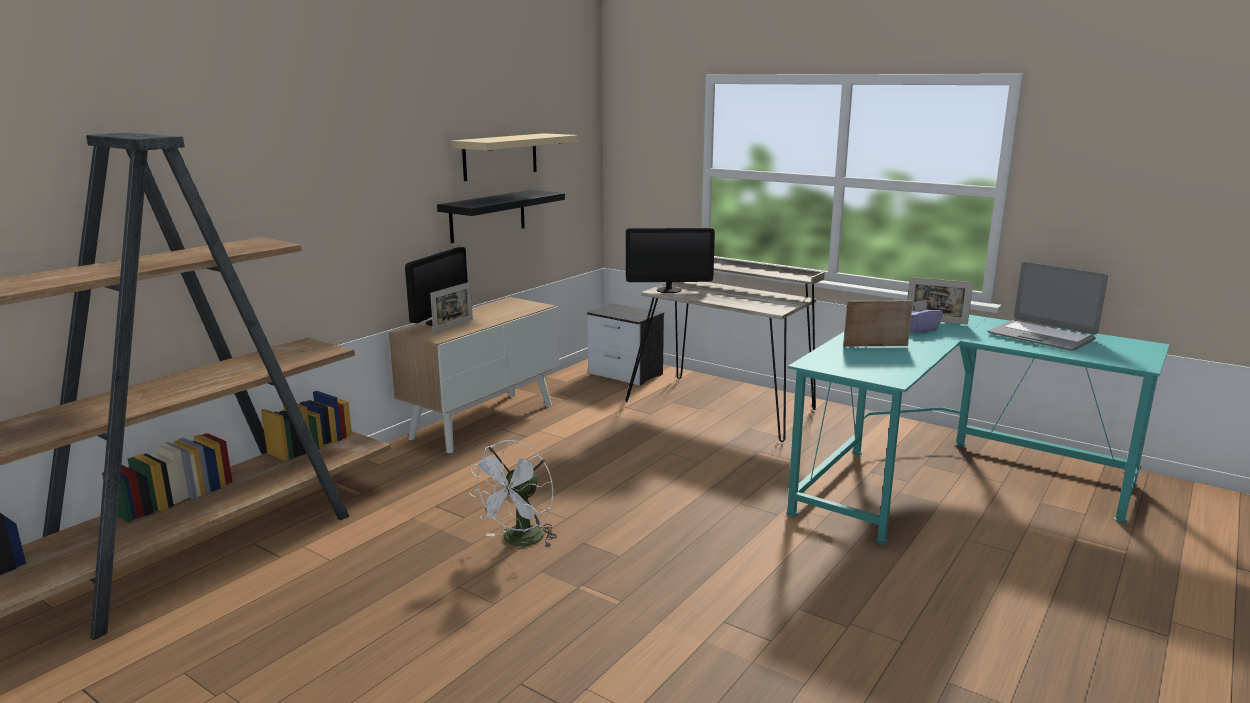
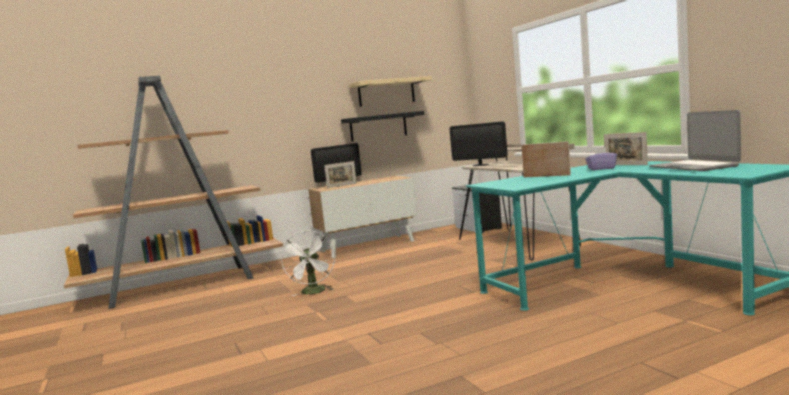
camera: 30 degrees right, 10 degrees down
white fan [469,440,557,547] -> white fan turned 60 degrees counterclockwise [281,230,335,296]

